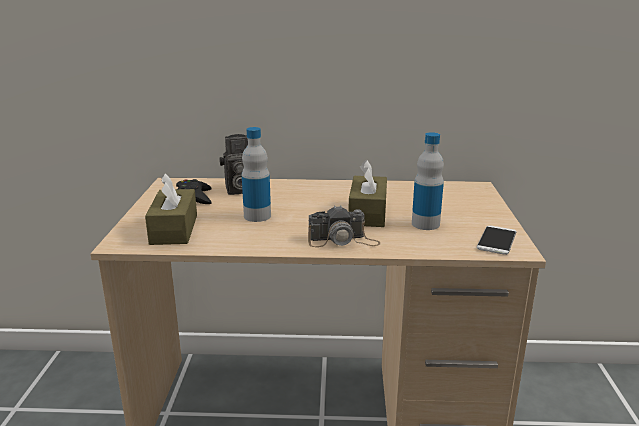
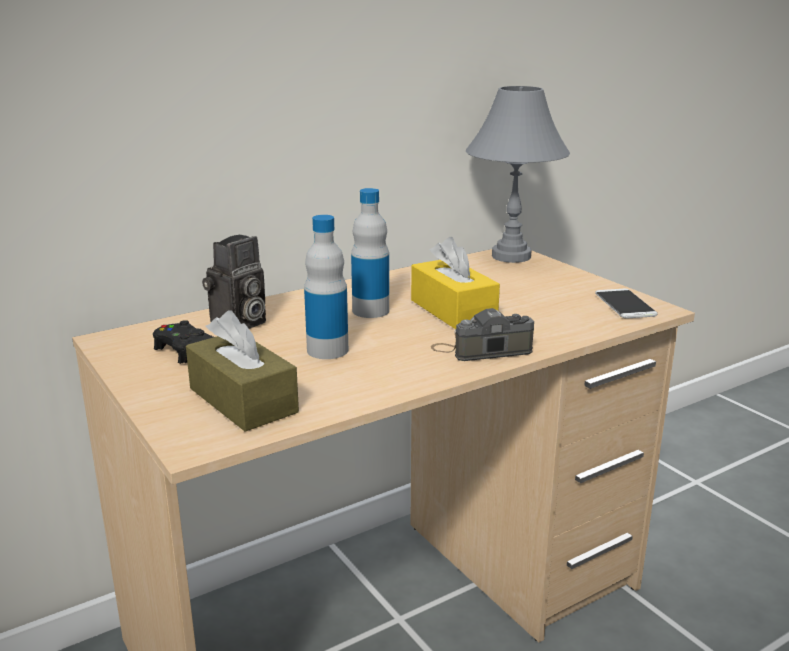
camera: 35 degrees left, 0 degrees up
camera [308,205,380,247] -> camera turned 150 degrees counterclockwise [431,308,534,361]
brown tissue box [348,160,387,227] -> yellow tissue box [411,237,500,329]
bottle [412,132,444,230] -> bottle moved to [351,188,389,318]
none -> grey table lamp [466,86,570,263]

